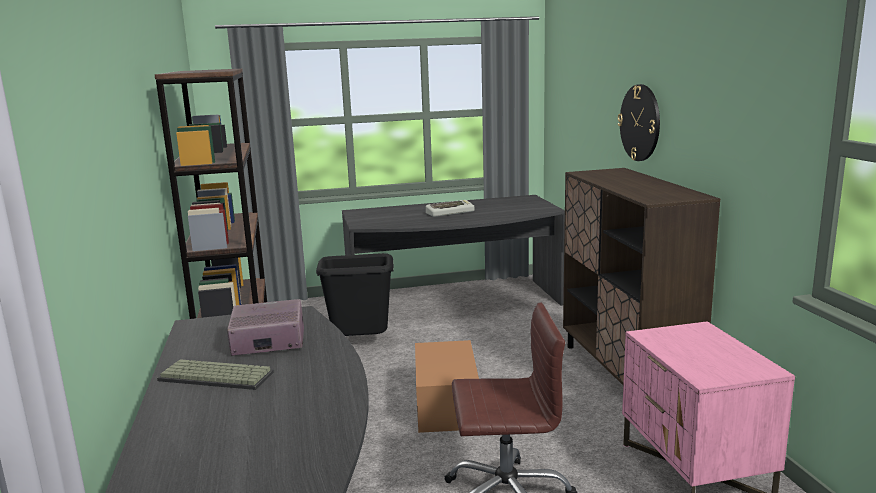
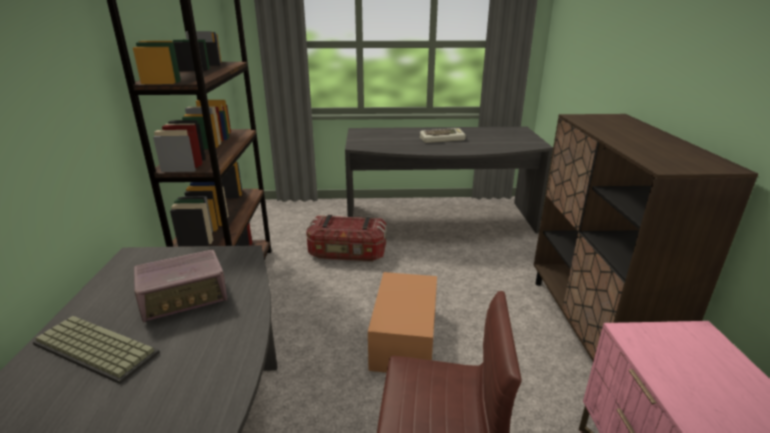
camera: 10 degrees right, 10 degrees up
radio [227,299,304,356] -> radio turned 150 degrees clockwise [134,250,227,323]
black trash can [316,253,394,336] -> storage box [306,215,387,262]
wall clock [618,84,660,161] -> none

